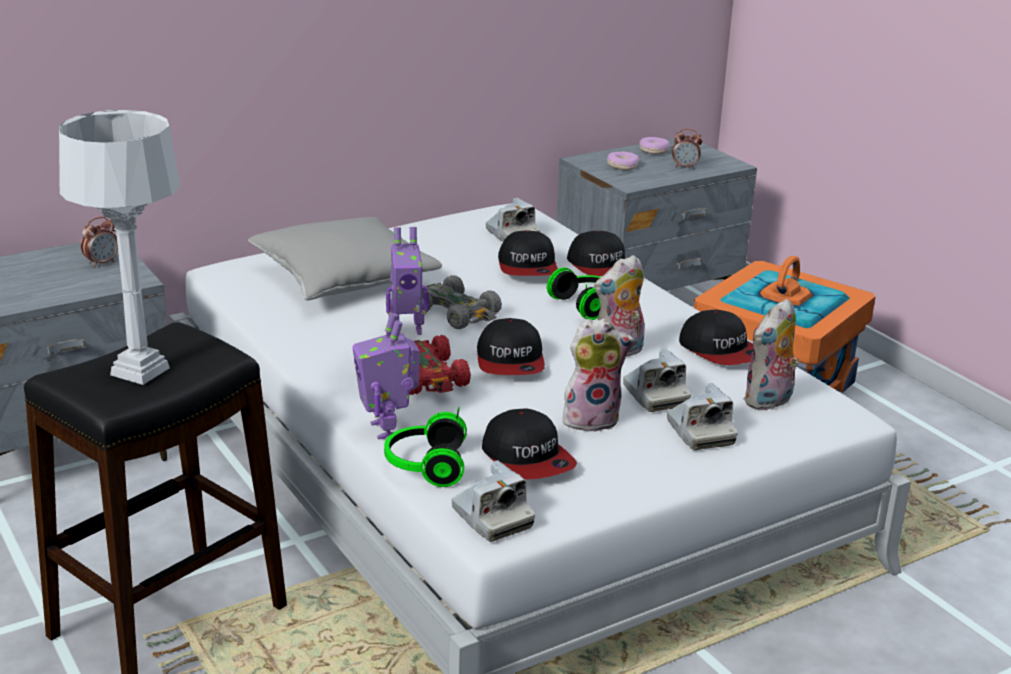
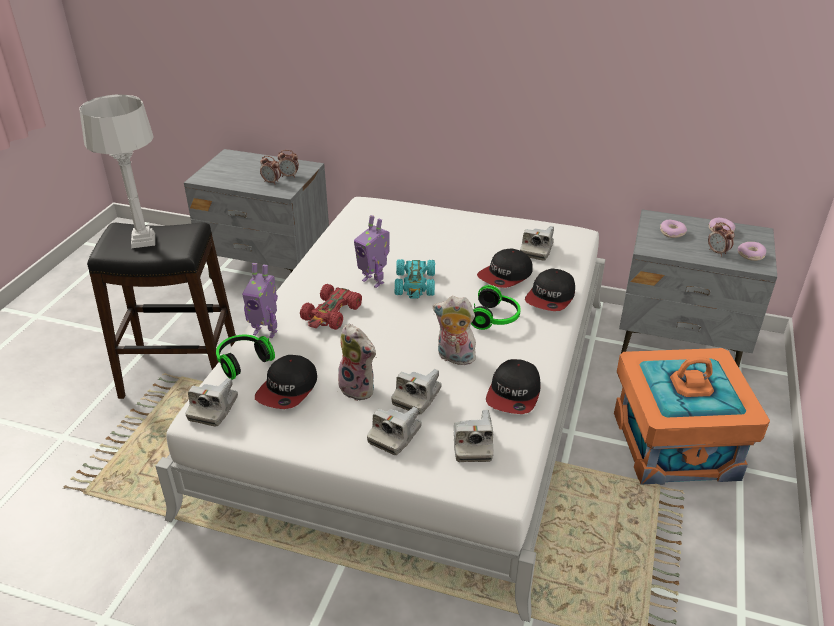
camera: 50 degrees right, 10 degrees up
grey pillow [248,217,442,300] -> none
toy robot [352,313,420,440] -> toy robot turned 105 degrees counterclockwise [242,263,278,338]
grey toy car [422,275,502,329] -> turquoise toy car [395,259,435,299]
cap [477,318,545,375] -> none
plush toy [743,299,799,410] -> camera [454,410,493,462]
none -> alarm clock [260,156,281,185]
none -> donut [738,242,766,261]

